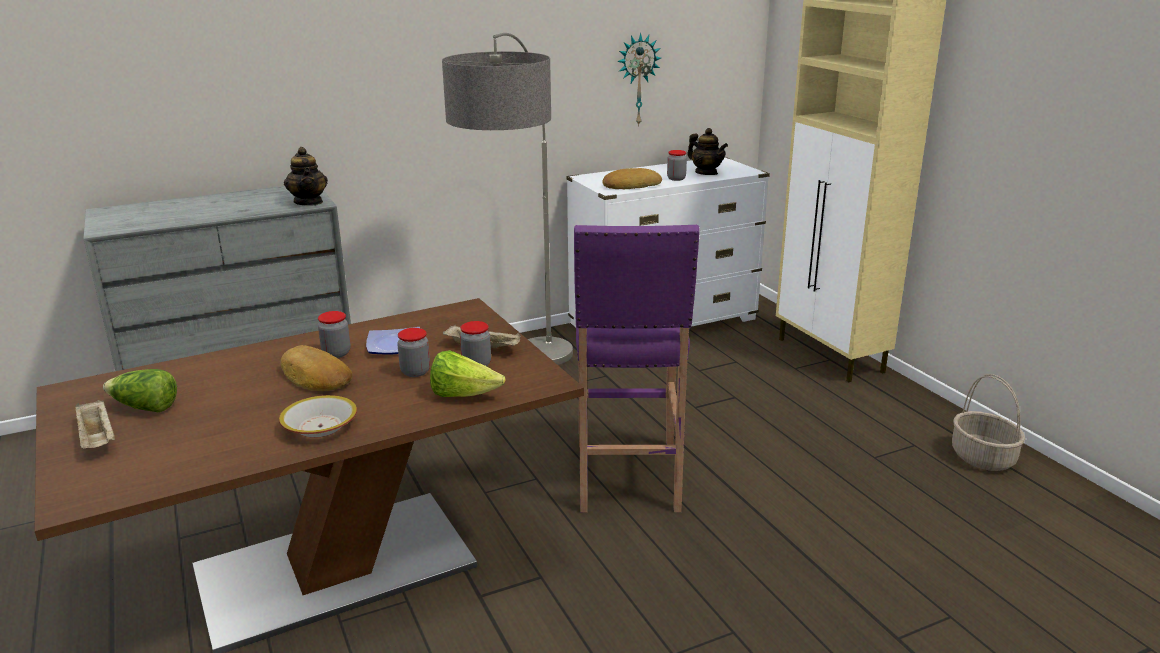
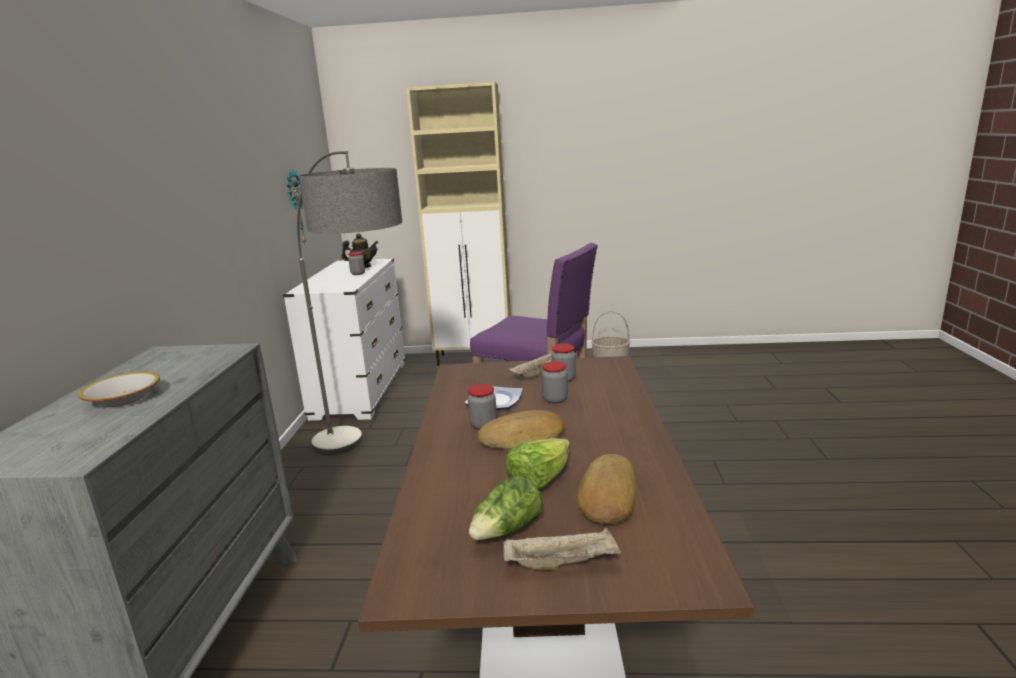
camera: 60 degrees left, 5 degrees down
bowl [279,395,357,438] -> bowl moved to [78,372,160,407]
teapot [284,147,328,206] -> none
lettuce [430,350,505,397] -> lettuce moved to [505,438,570,491]
bread [602,168,662,189] -> bread moved to [577,454,636,524]

